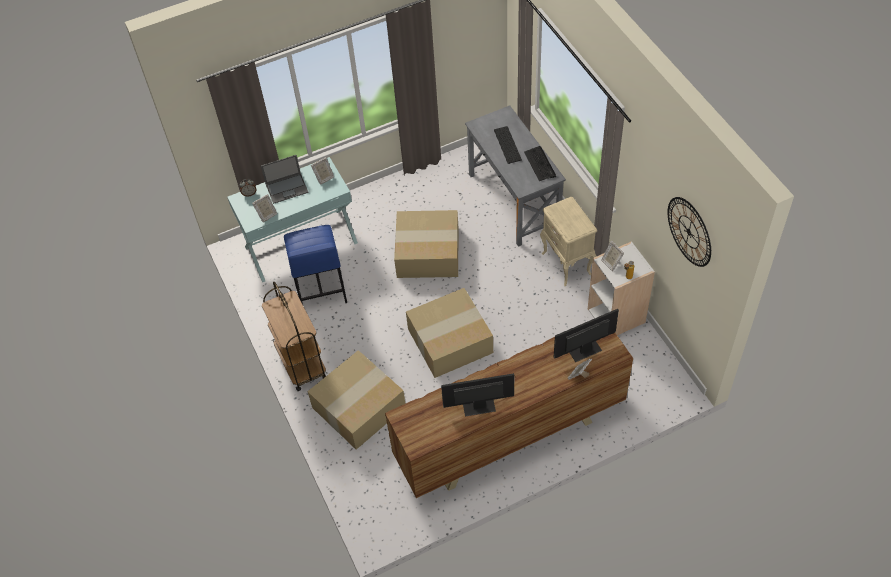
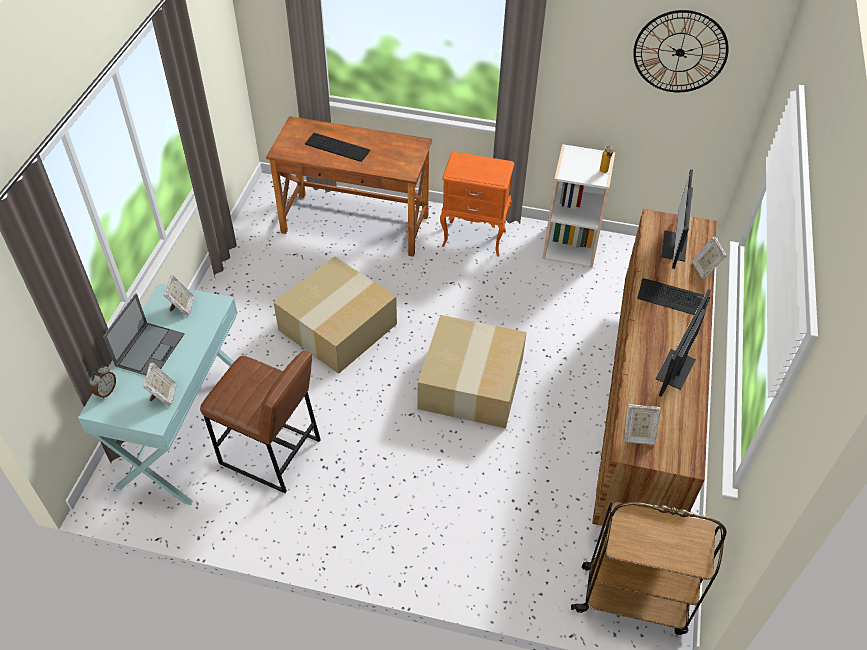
camera: 55 degrees left, 5 degrees down
brown cart [262,282,326,391] -> brown cart moved to [571,502,727,635]
blue chair [284,225,347,304] -> brown chair [200,351,321,493]
cardboard box [308,350,405,450] -> none
grey desk [465,106,566,247] -> brown desk [266,116,432,257]
keyboard [524,146,556,181] -> keyboard moved to [637,278,710,315]
beige nightstand [540,197,597,286] -> orange nightstand [440,152,514,257]
picture frame [601,241,624,271] -> picture frame moved to [624,404,661,445]

